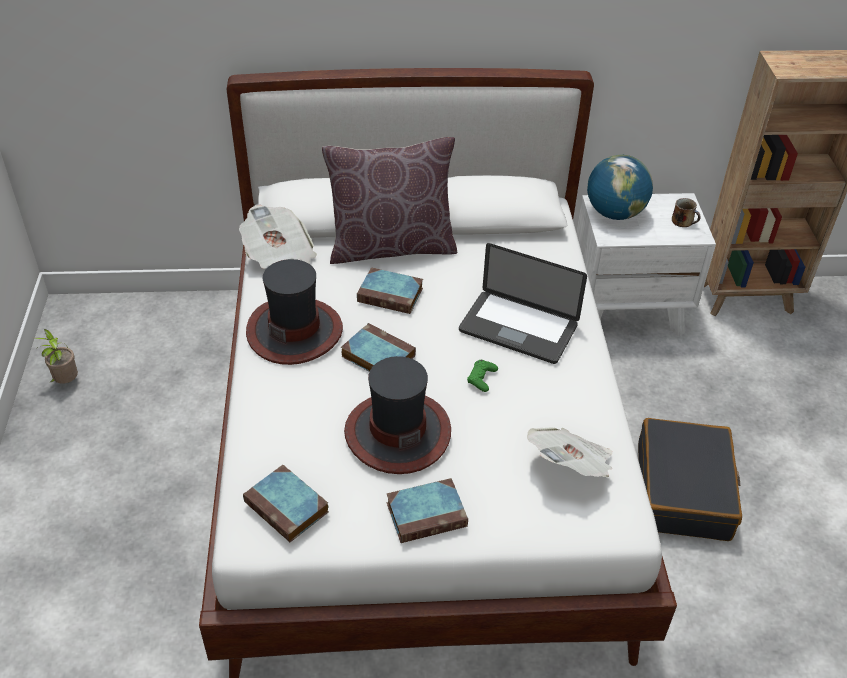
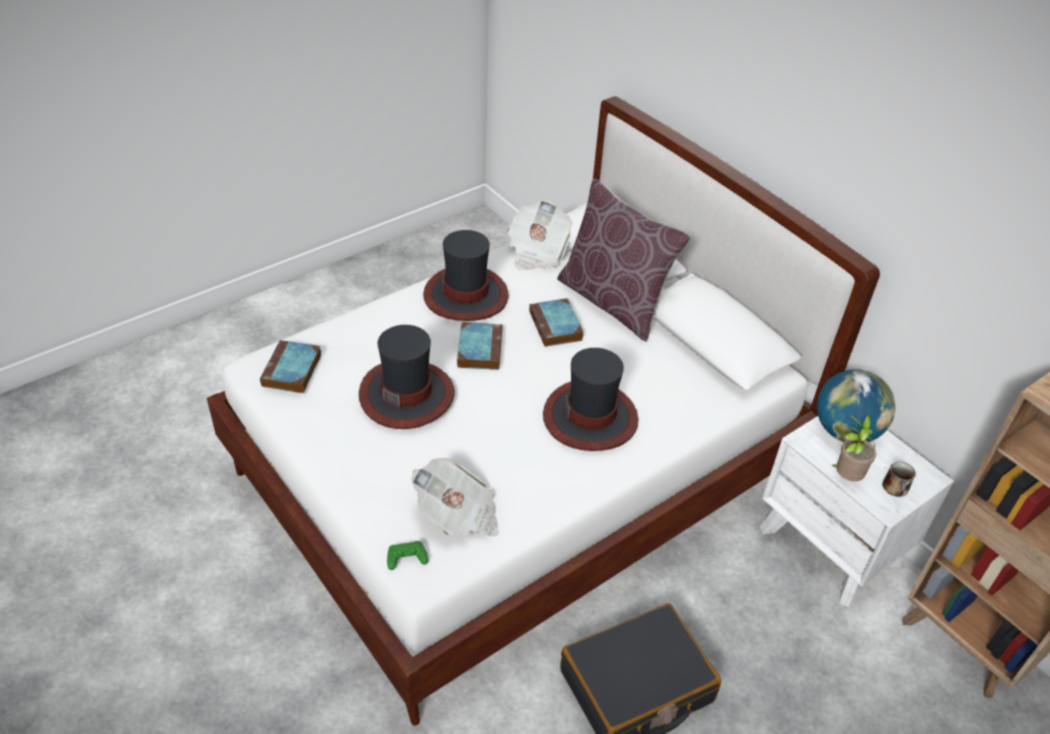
camera: 55 degrees right, 0 degrees up
potted plant [34,329,78,384] -> potted plant moved to [832,413,876,481]
book [387,478,468,543] -> none
laptop [459,243,587,364] -> hat [543,348,638,451]
green game controller [467,360,498,392] -> green game controller moved to [387,541,428,570]

